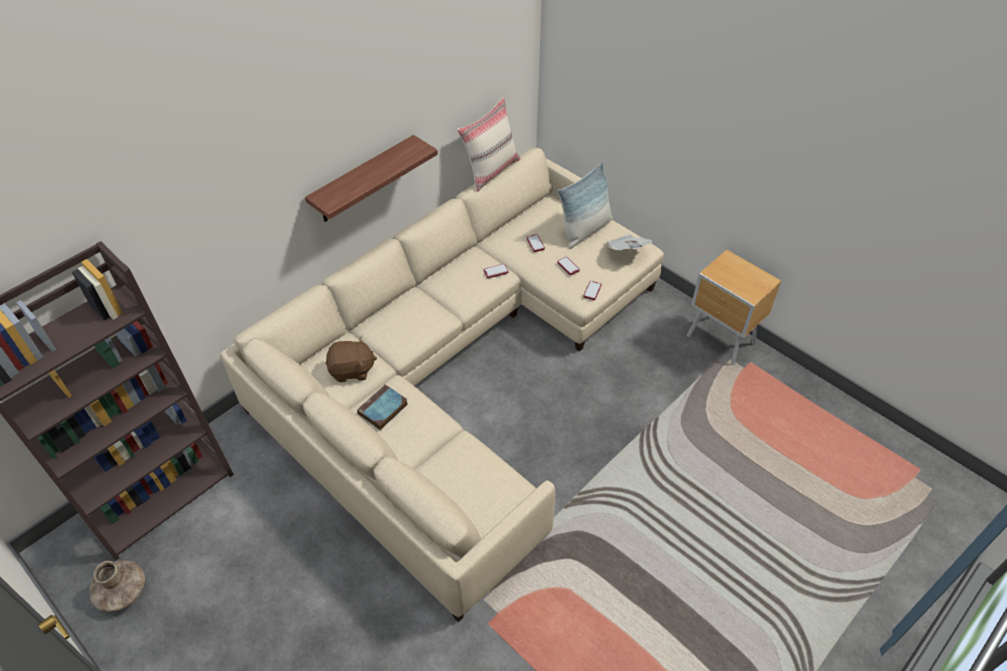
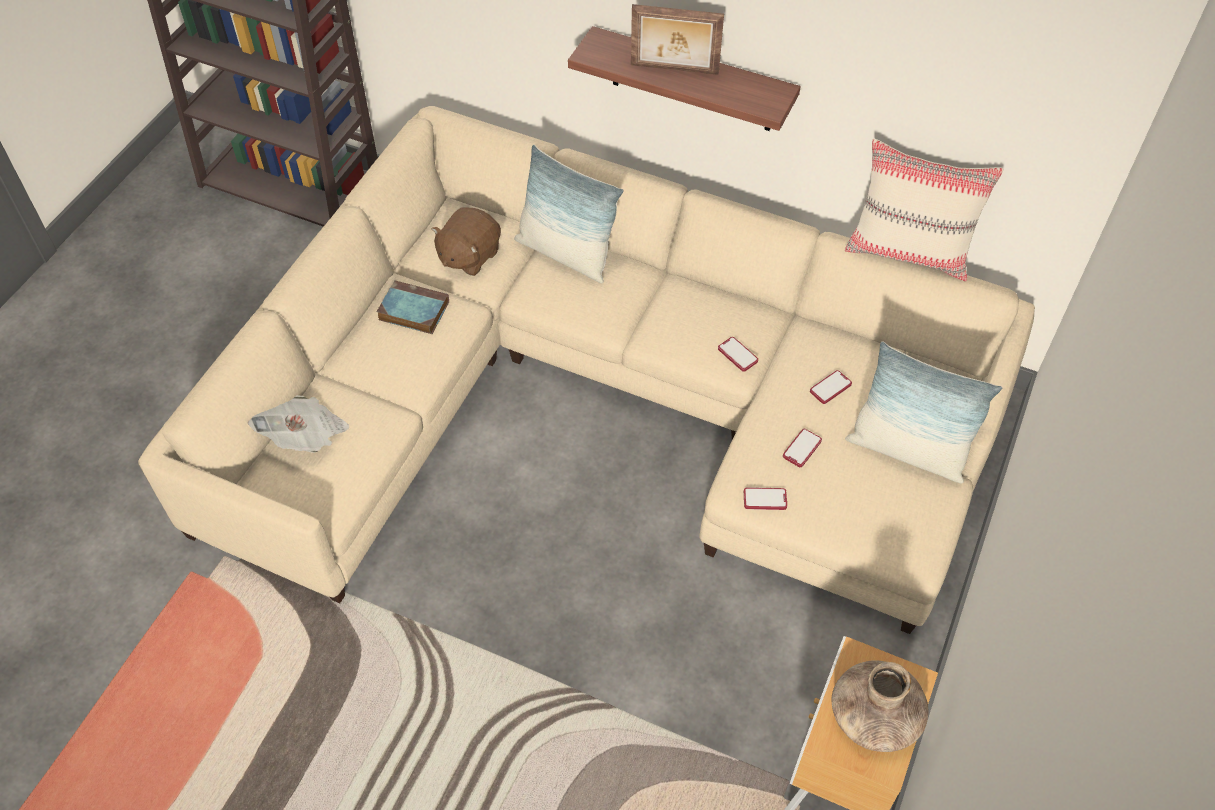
camera: 70 degrees right, 5 degrees up
brown vase [89,560,145,612] -> brown vase moved to [832,661,929,752]
brown plush toy [326,337,377,382] -> brown plush toy turned 60 degrees clockwise [431,207,501,276]
newspaper [606,234,652,250] -> newspaper moved to [248,395,349,453]
none -> pillow [514,145,624,283]
none -> picture frame [631,4,724,75]

